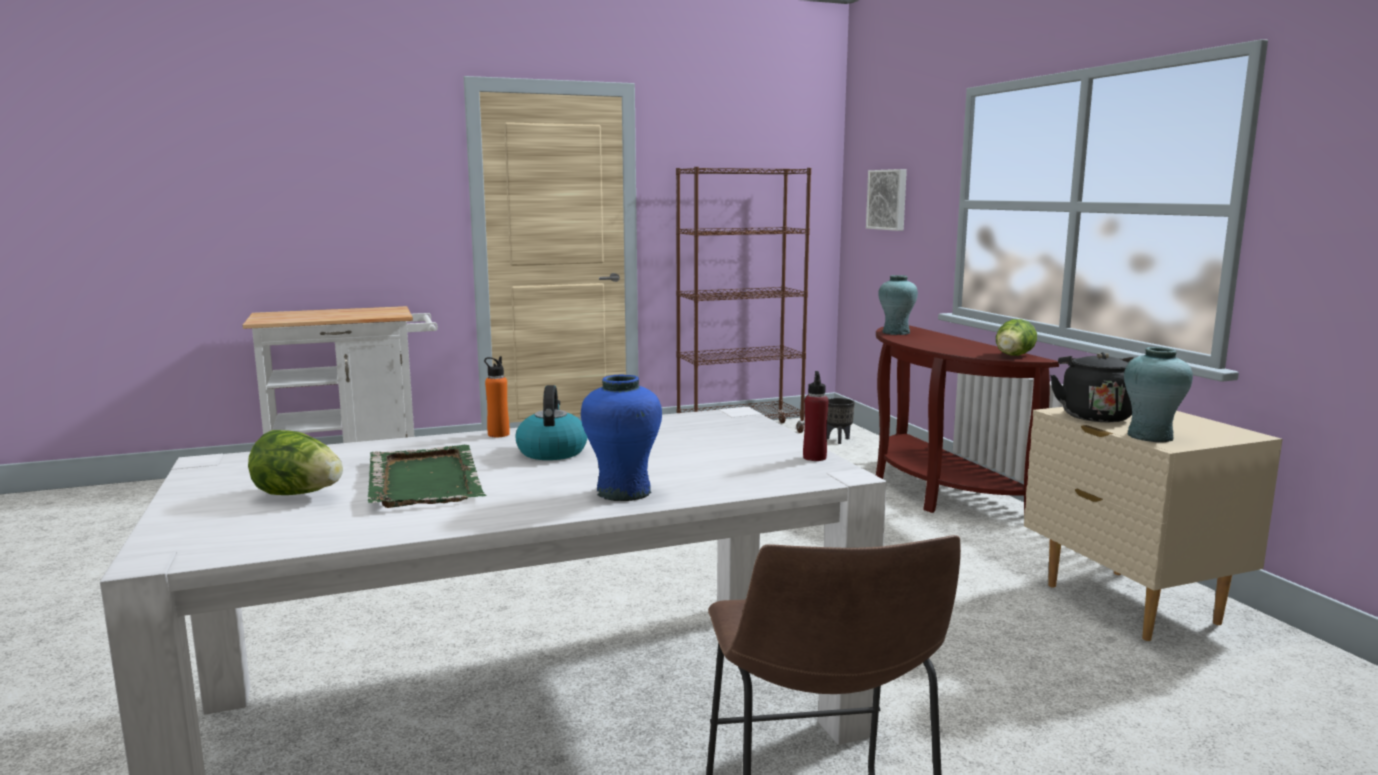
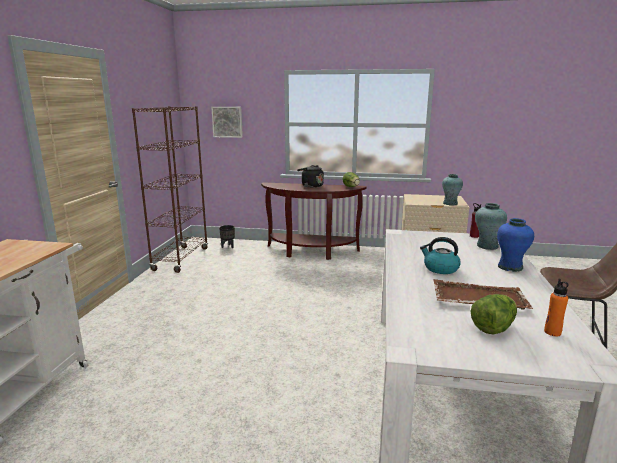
camera: 60 degrees left, 5 degrees up
green tray [368,445,486,508] -> brown tray [433,279,533,310]
orange bottle [484,356,510,437] -> orange bottle moved to [544,279,569,336]
turquoise vase [878,275,918,335] -> turquoise vase moved to [475,203,507,250]
black kettle [1050,352,1134,422] -> black kettle moved to [297,165,324,188]

